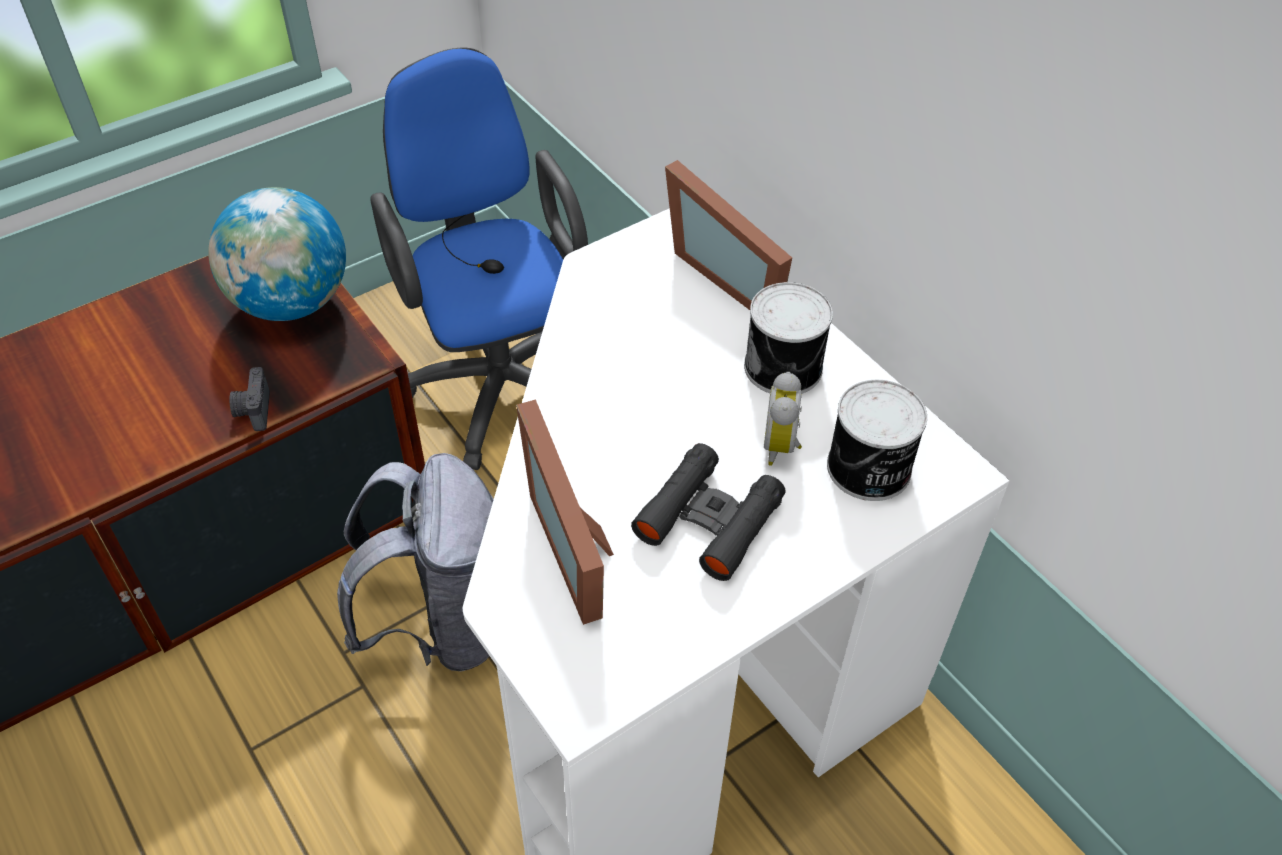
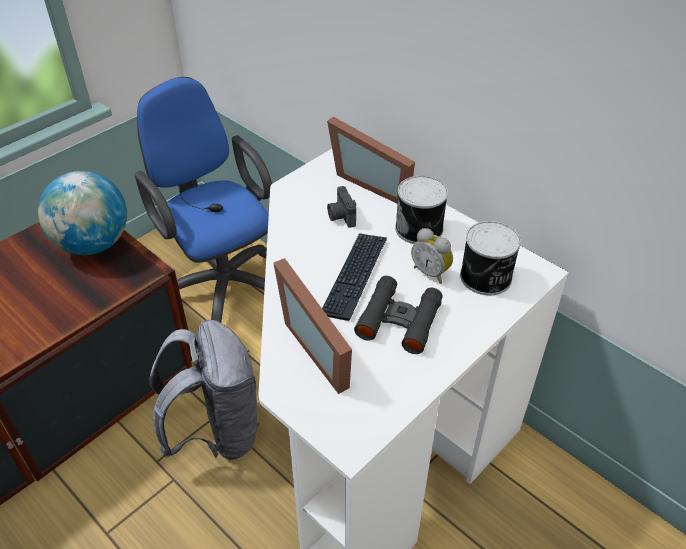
camera: 10 degrees left, 5 degrees down
camera [229,367,270,431] -> camera moved to [327,186,356,228]
alarm clock [764,372,802,466] -> alarm clock turned 45 degrees counterclockwise [411,228,453,284]
none -> keyboard [322,233,387,321]

